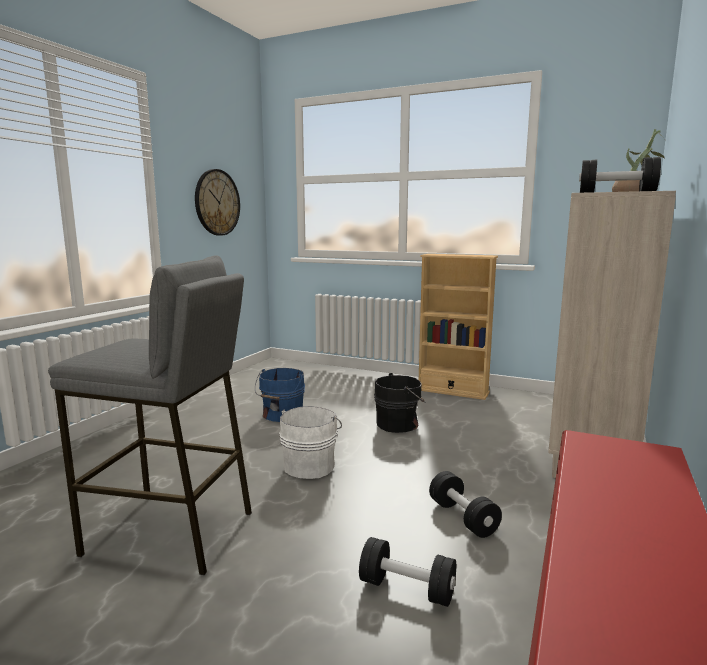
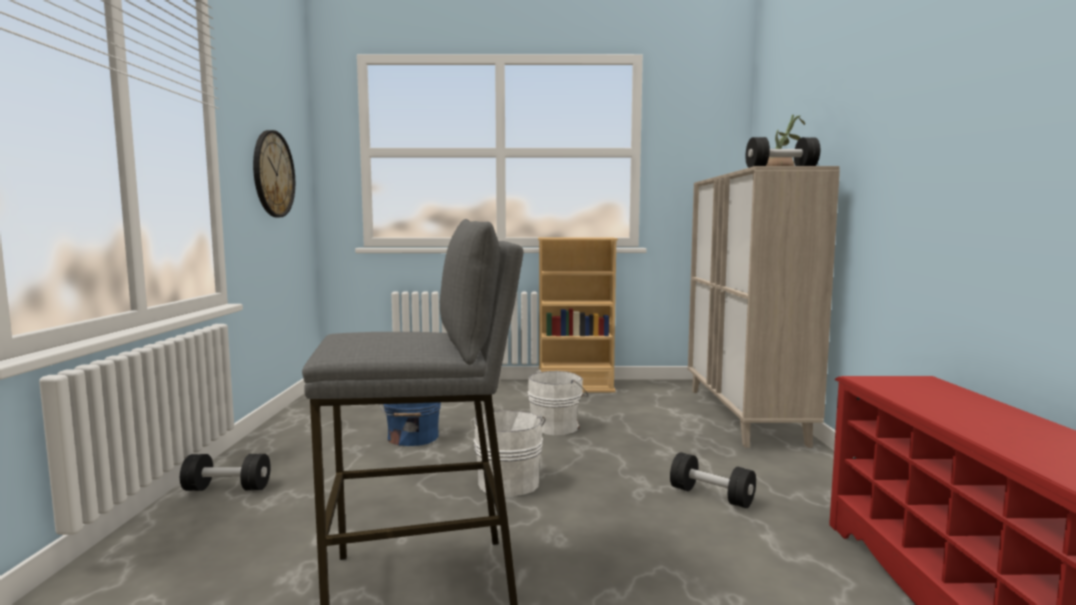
camera: 25 degrees left, 5 degrees down
black dumbbell [359,537,456,607] -> black dumbbell moved to [180,454,271,491]
black bucket [374,373,426,433] -> white bucket [528,369,588,435]

